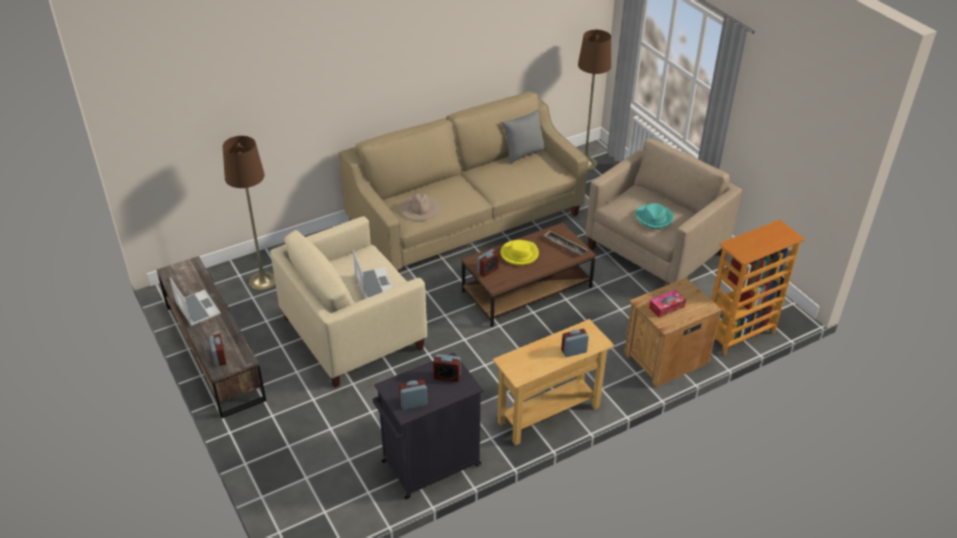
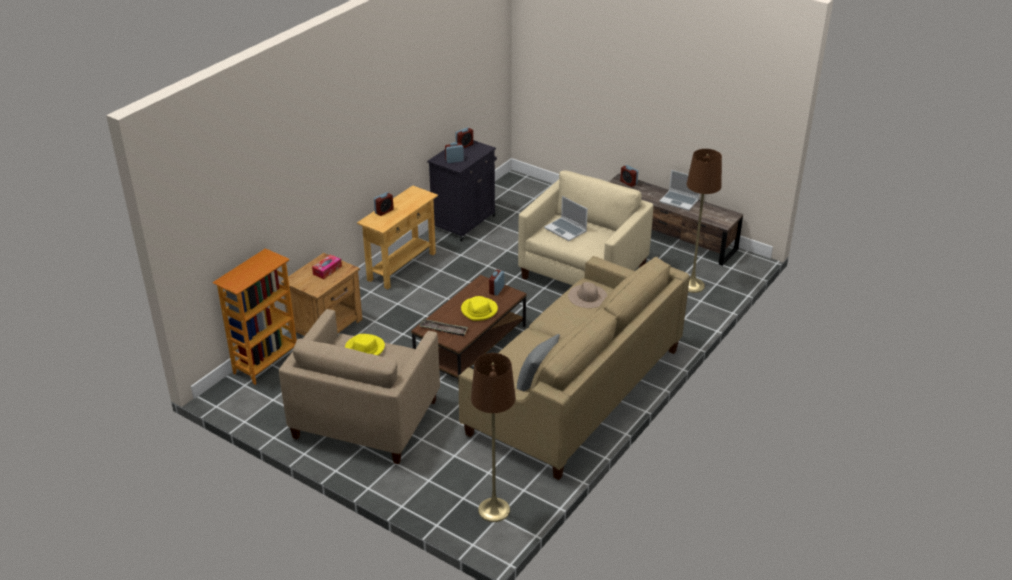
camera: 155 degrees right, 5 degrees down
turquoise hat [636,203,674,229] -> yellow hat [345,334,385,355]

